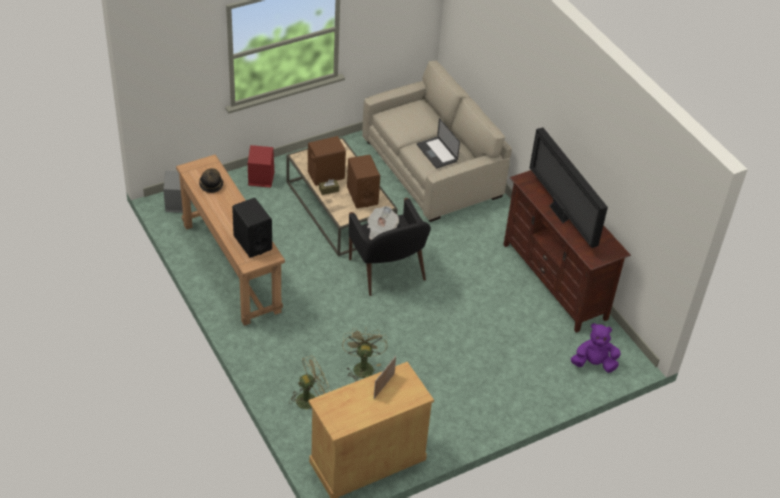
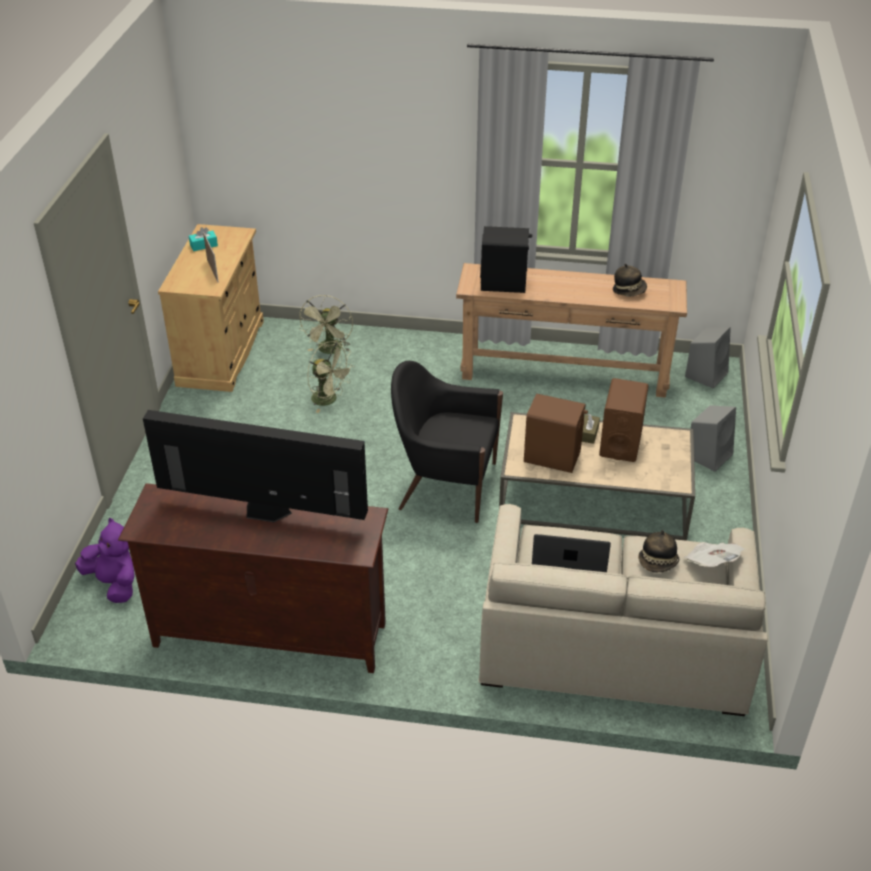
camera: 130 degrees right, 5 degrees down
red speaker [248,145,274,188] -> grey speaker [690,405,736,472]
newspaper [367,206,399,240] -> newspaper moved to [684,542,744,567]
purple plush toy [571,323,621,373] -> purple plush toy turned 90 degrees counterclockwise [75,518,135,603]
none -> turquoise tissue box [189,227,218,251]
none -> hat [638,530,679,573]

